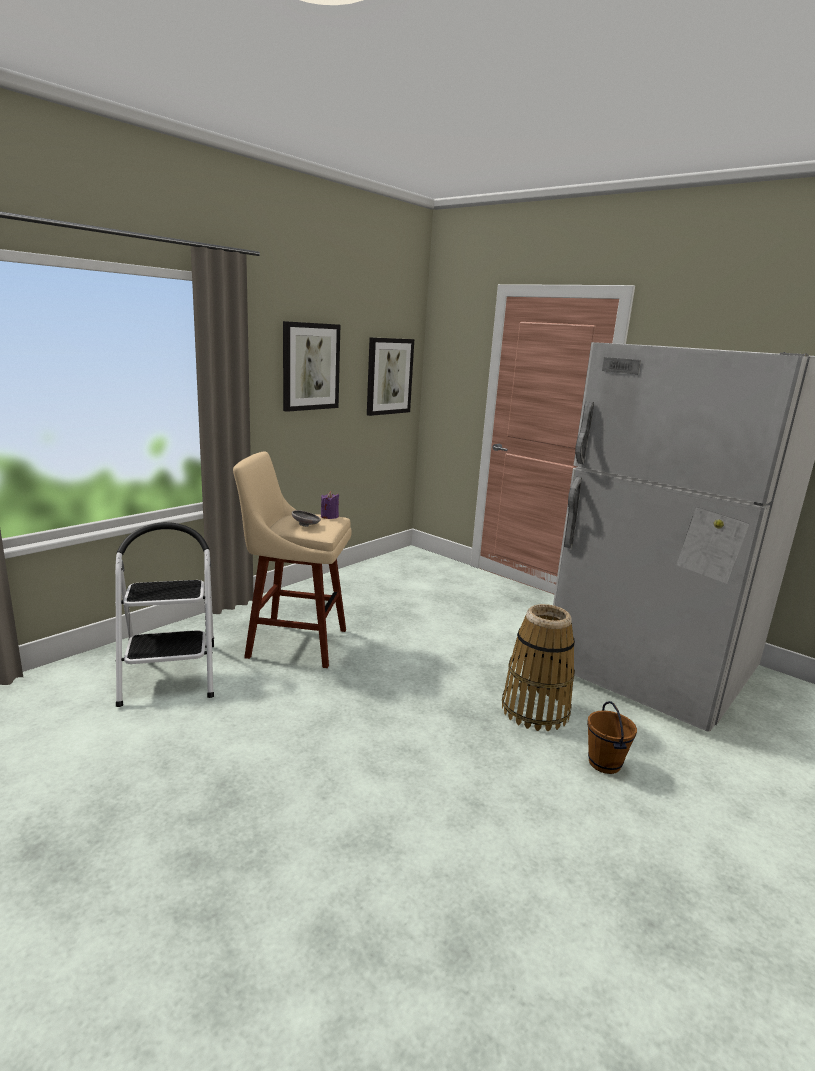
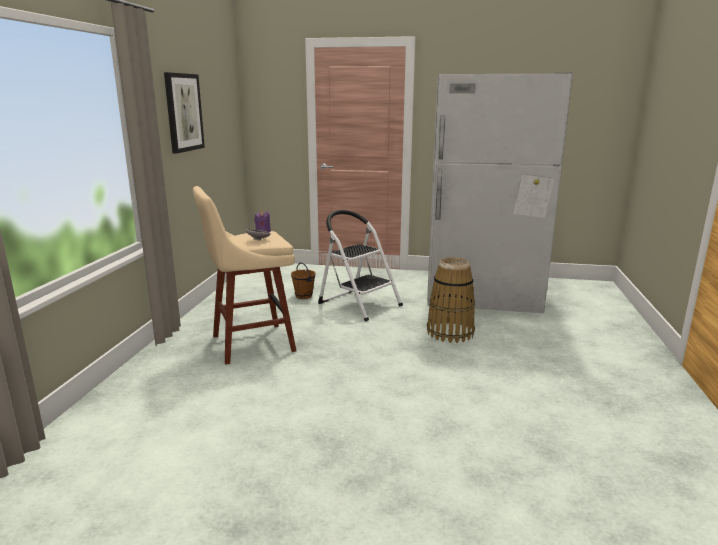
camera: 30 degrees left, 0 degrees up
step ladder [115,522,214,707] -> step ladder moved to [318,210,403,321]
picture [367,337,414,416] -> none
brown bucket [587,701,637,774] -> brown bucket moved to [291,262,316,299]

